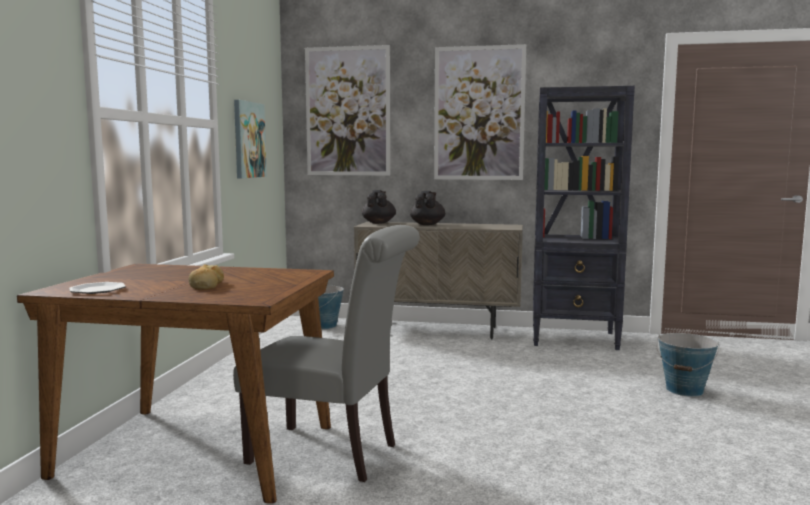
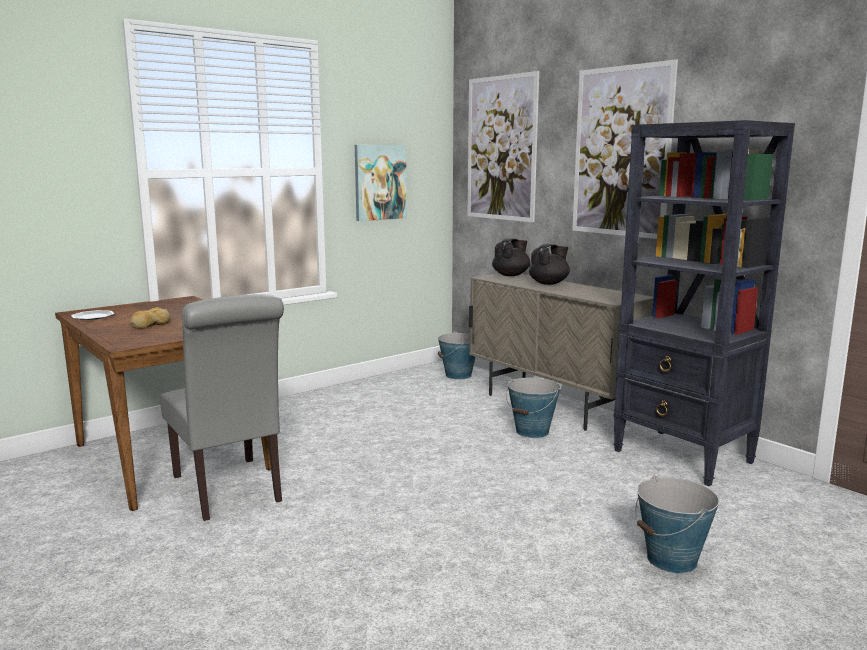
camera: 40 degrees right, 5 degrees up
none -> bucket [506,377,561,438]

